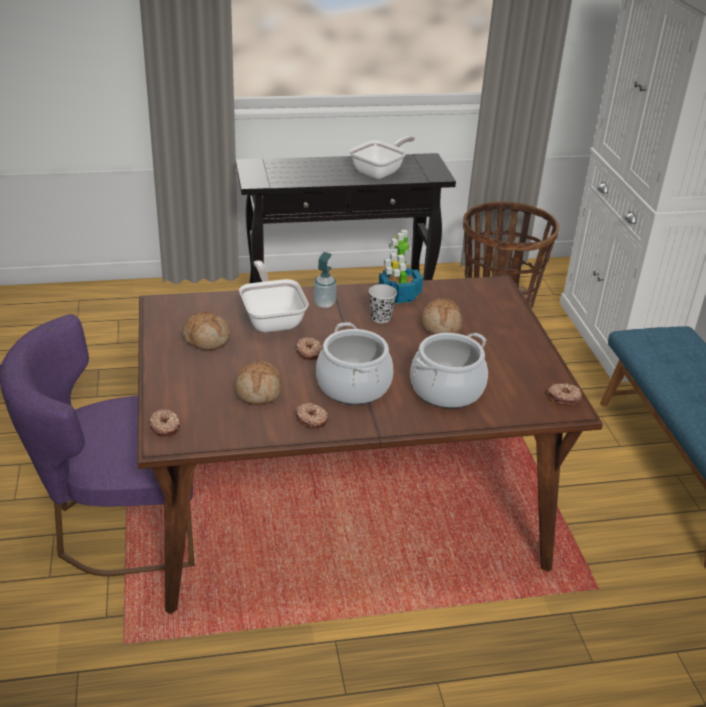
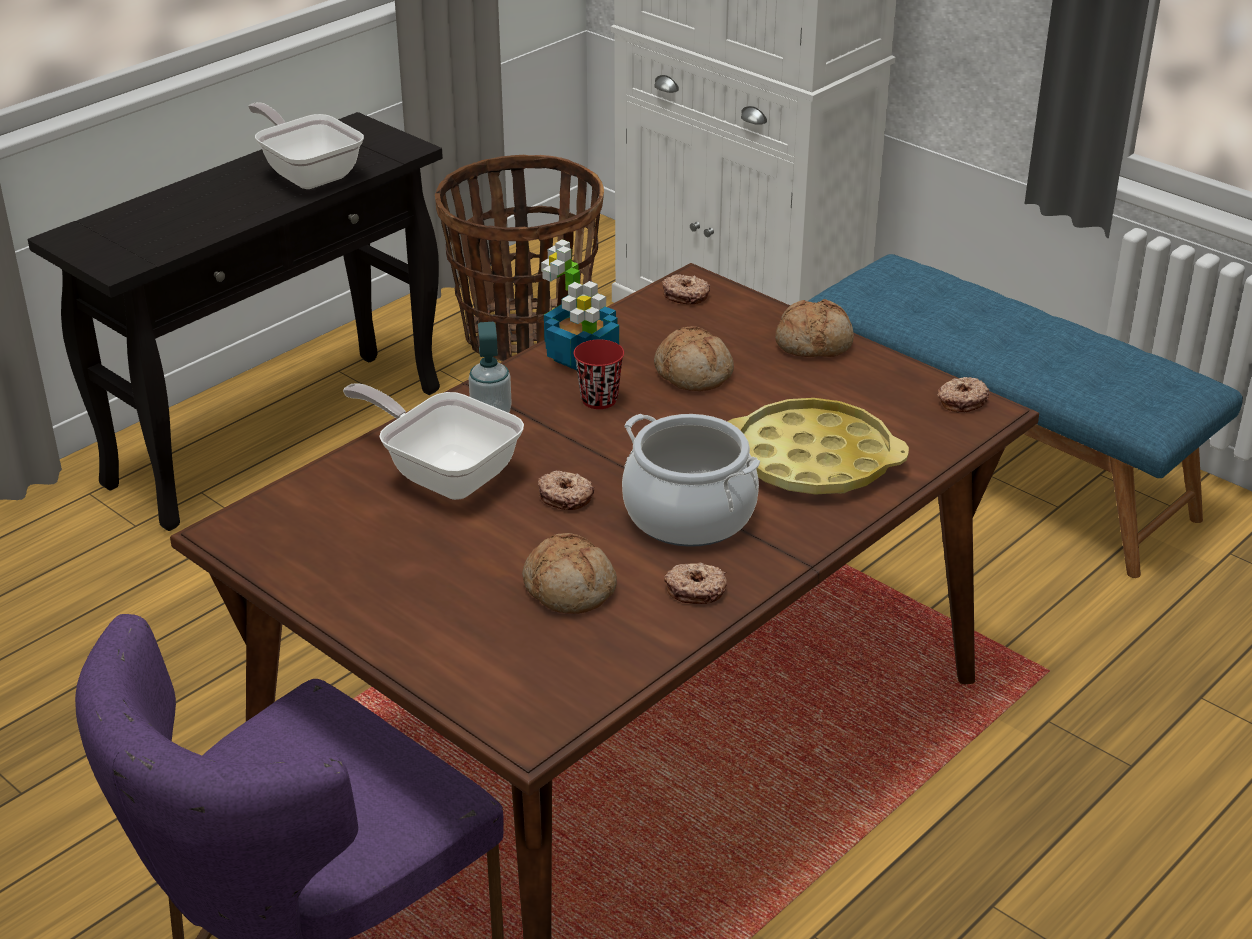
camera: 35 degrees left, 0 degrees up
donut [150,409,180,437] -> donut moved to [662,274,711,304]
bread [182,311,231,350] -> bread moved to [775,299,854,357]
frying pan [349,136,415,179] -> frying pan turned 45 degrees counterclockwise [248,102,364,189]
black cup [369,284,397,323] -> red cup [574,340,624,409]
cooking pot [410,333,488,408] -> yellow tray [727,398,909,495]

